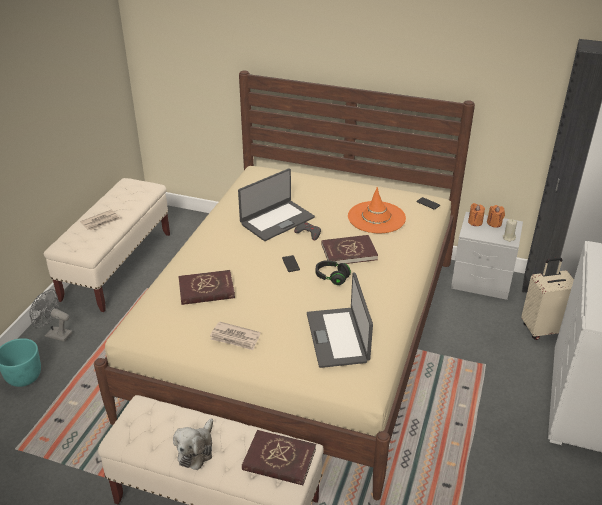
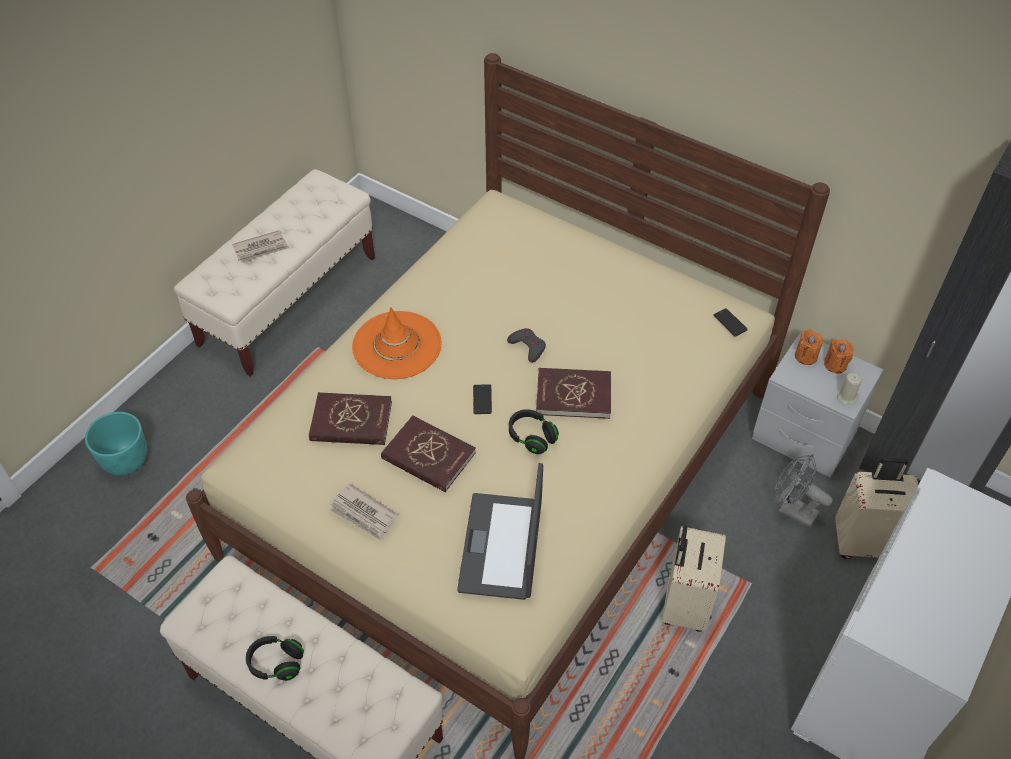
camera: 15 degrees right, 15 degrees up
grey fan [30,289,73,342] -> grey fan moved to [775,454,833,528]
plush toy [173,418,213,470] -> black headphones [246,636,304,681]
laptop [238,168,315,241] -> none
red book [242,430,316,485] -> red book moved to [381,415,476,492]
orange hat [348,187,406,233] -> orange hat moved to [352,307,442,379]
none -> beige suitcase [662,526,726,632]

